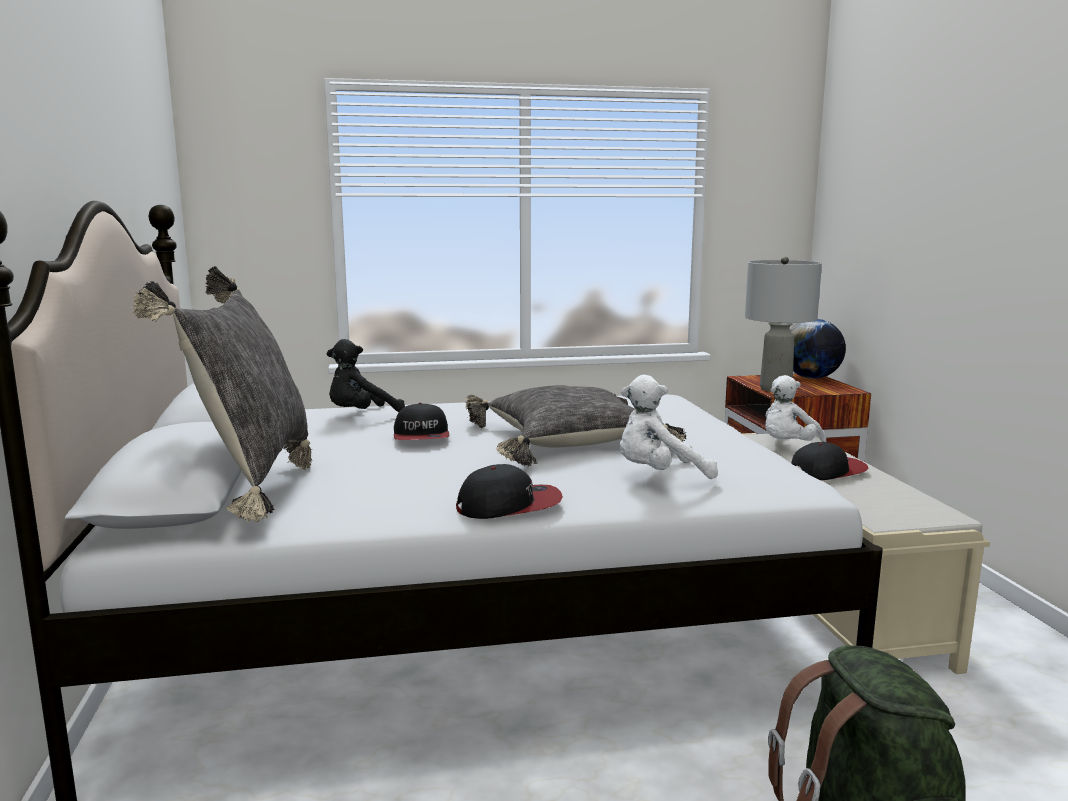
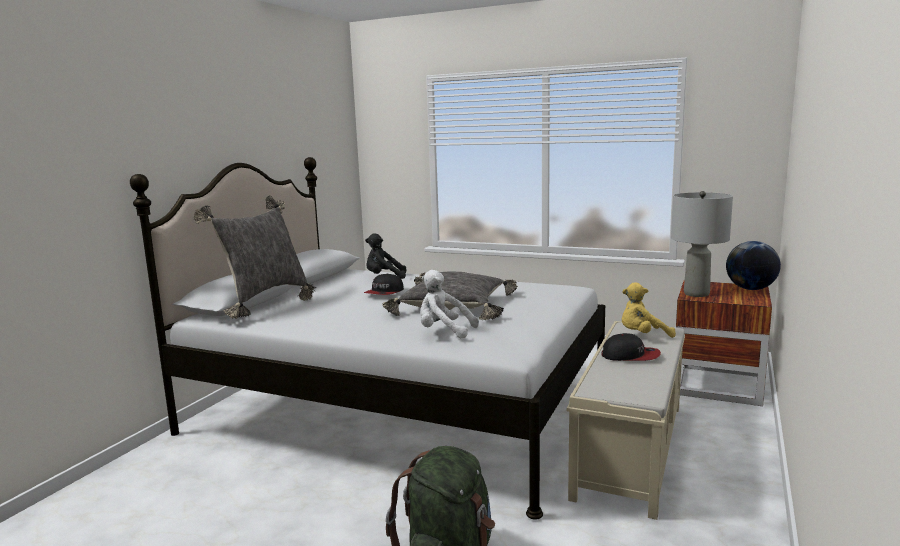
camera: 35 degrees right, 0 degrees up
cap [456,464,563,519] -> none
white plush toy [765,375,826,442] -> yellow plush toy [622,282,676,338]

